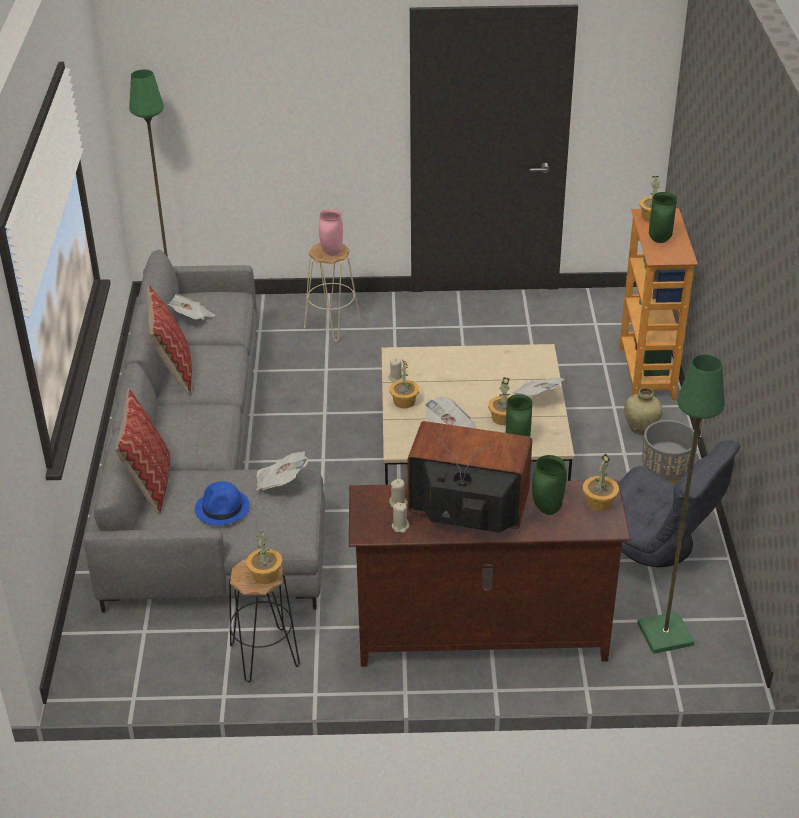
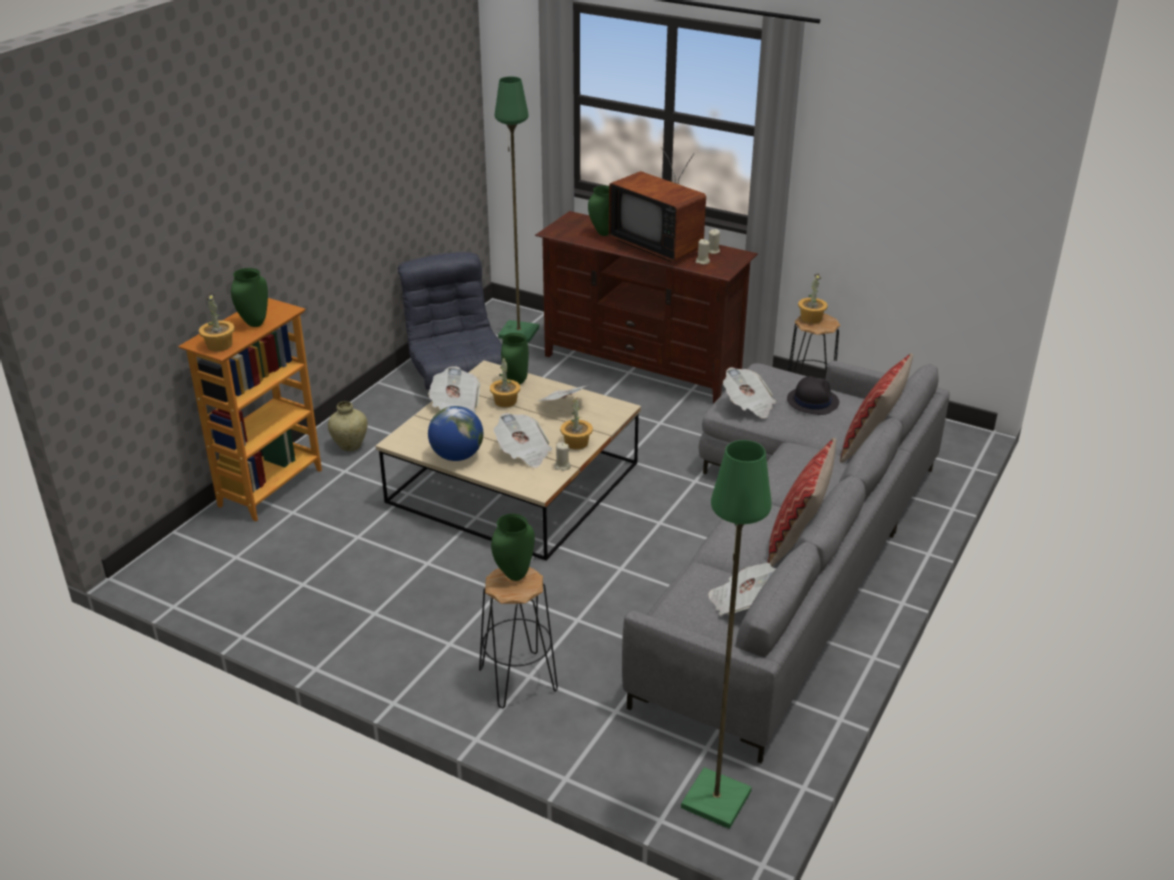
camera: 150 degrees left, 5 degrees down
blue hat [195,481,250,526] -> black hat [787,376,839,415]
beige stool [304,243,361,341] -> black stool [479,567,558,708]
pink vase [319,209,343,256] -> green vase [491,514,535,581]
potted plant [583,454,619,511] -> none
grey planter [642,420,698,484] -> none
none -> globe [428,406,483,461]
none -> newspaper [494,413,552,468]

